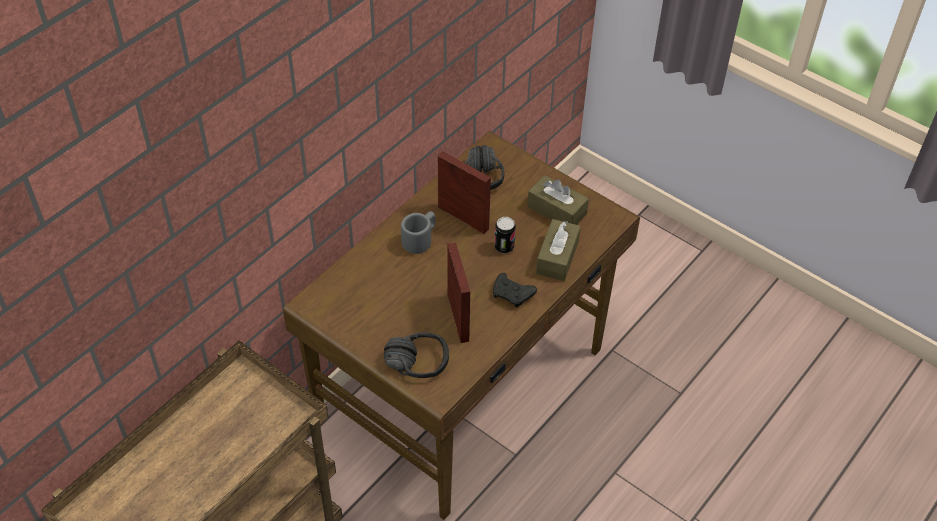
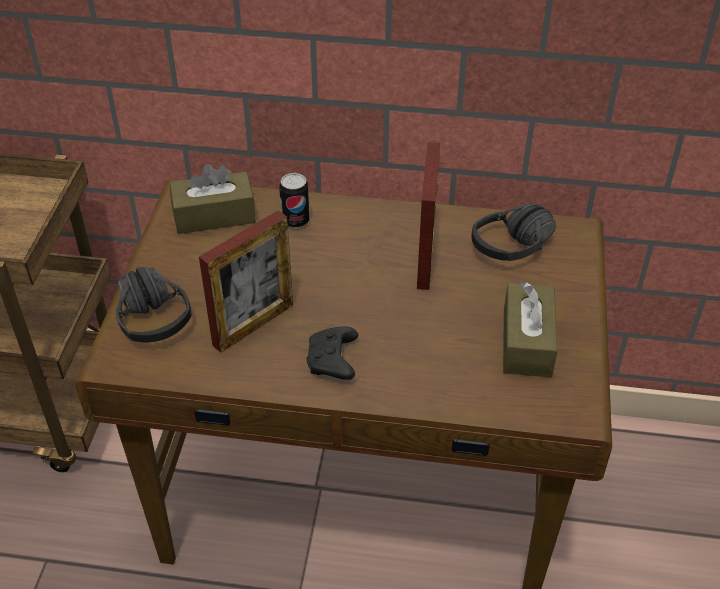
camera: 60 degrees right, 5 degrees down
grey mug [401,211,435,254] -> none
can [494,217,516,253] -> can moved to [279,173,310,229]
brown tissue box [536,219,581,281] -> brown tissue box moved to [169,164,256,234]

